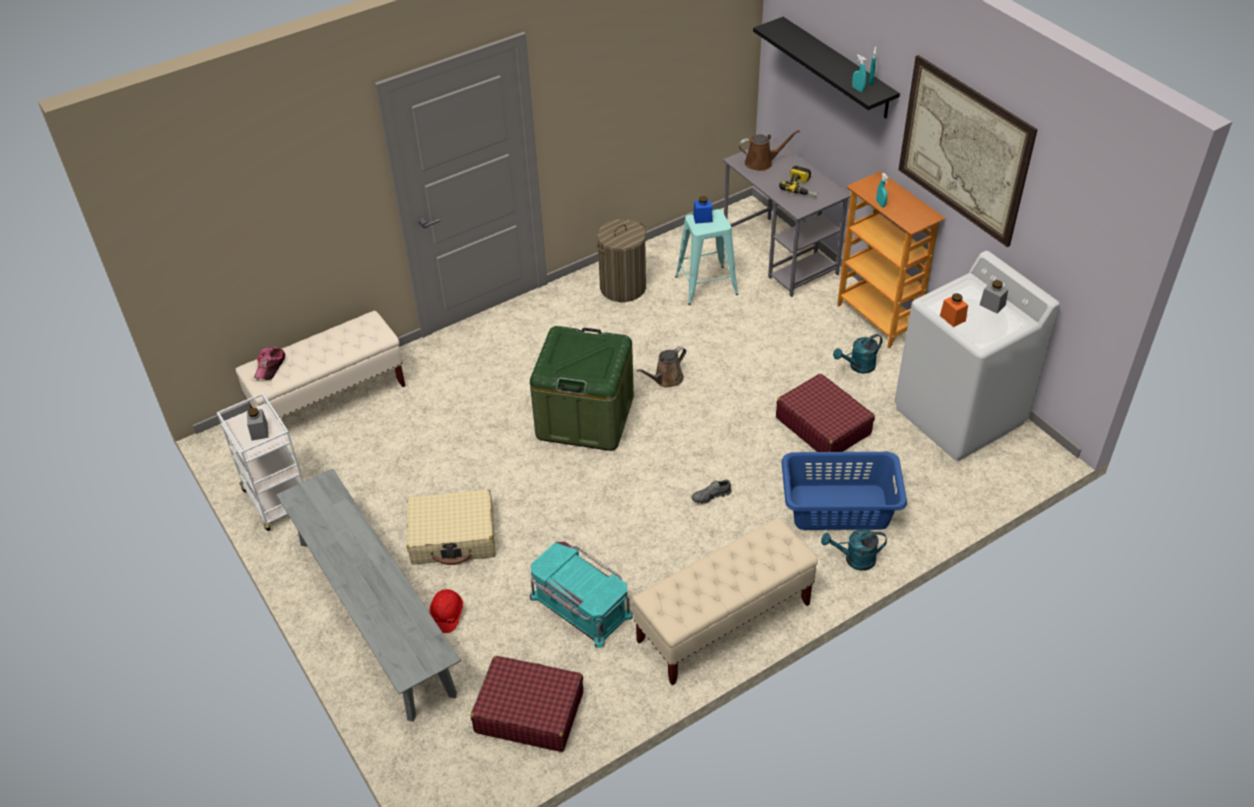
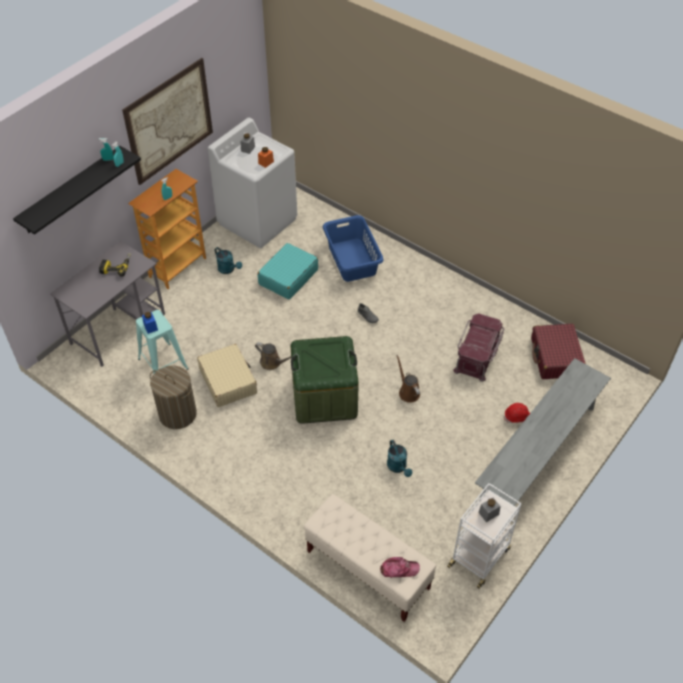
camera: 110 degrees left, 5 degrees up
beige suitcase [407,489,496,565] -> beige suitcase moved to [197,344,257,407]
turquoise storage box [530,541,633,648] -> red storage box [453,313,504,382]
beige bench [632,517,818,685] -> none
brown watering can [739,130,800,171] -> brown watering can moved to [396,355,420,403]
red suitcase [776,373,875,452] -> turquoise suitcase [258,243,318,299]
turquoise watering can [821,529,887,571] -> turquoise watering can moved to [387,440,412,477]

